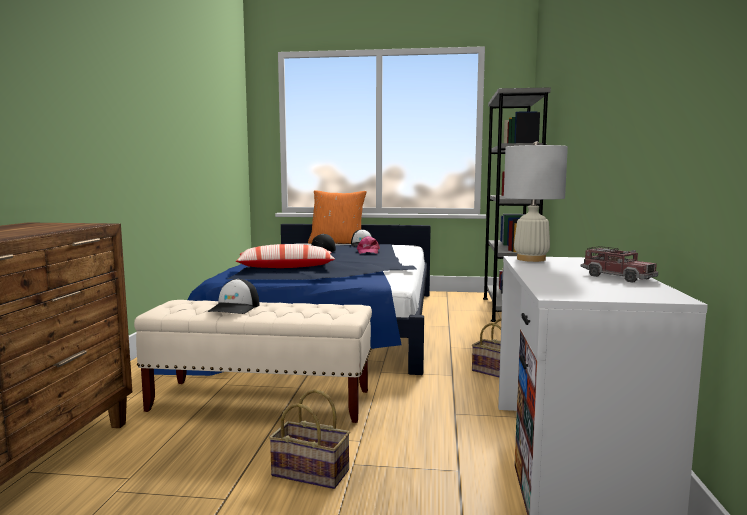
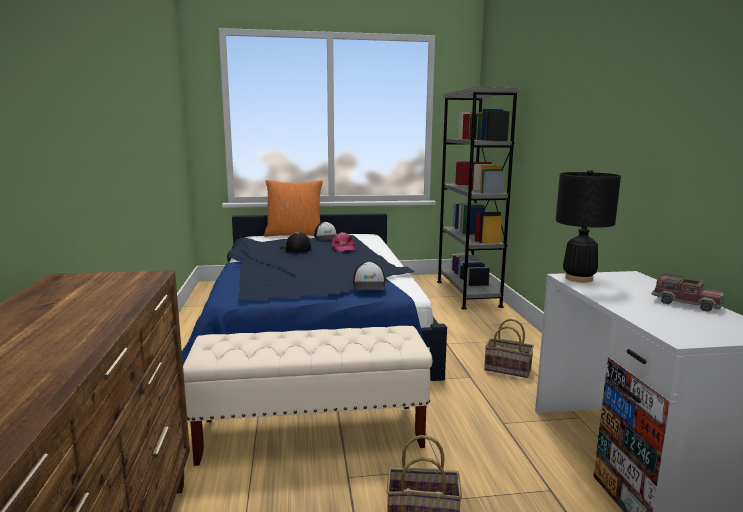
camera: 15 degrees left, 5 degrees up
cap [207,279,259,314] -> cap moved to [353,261,386,290]
pillow [236,244,335,268] -> none
white table lamp [504,141,568,262] -> black table lamp [556,170,621,282]

